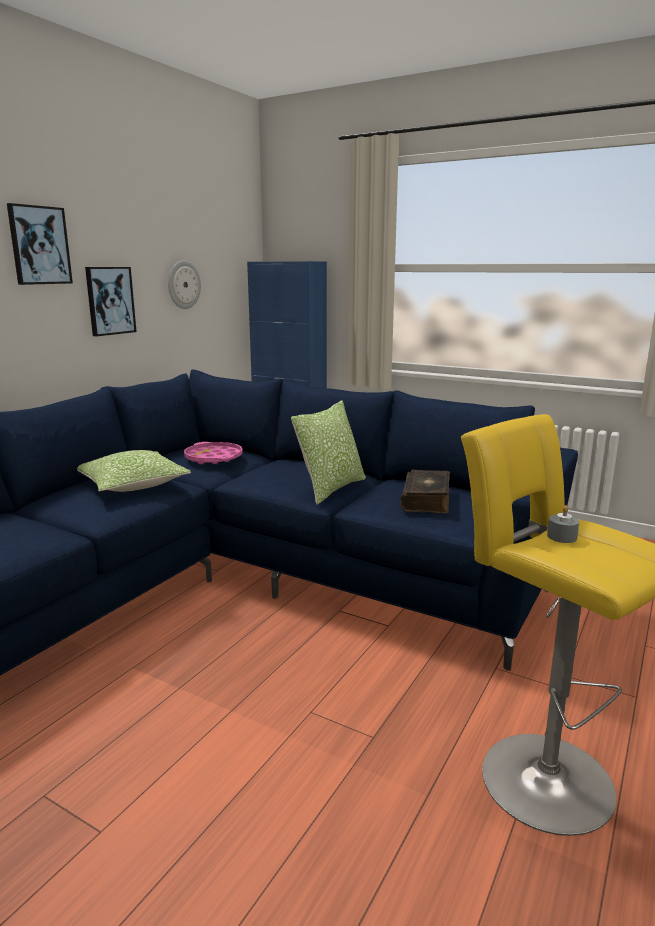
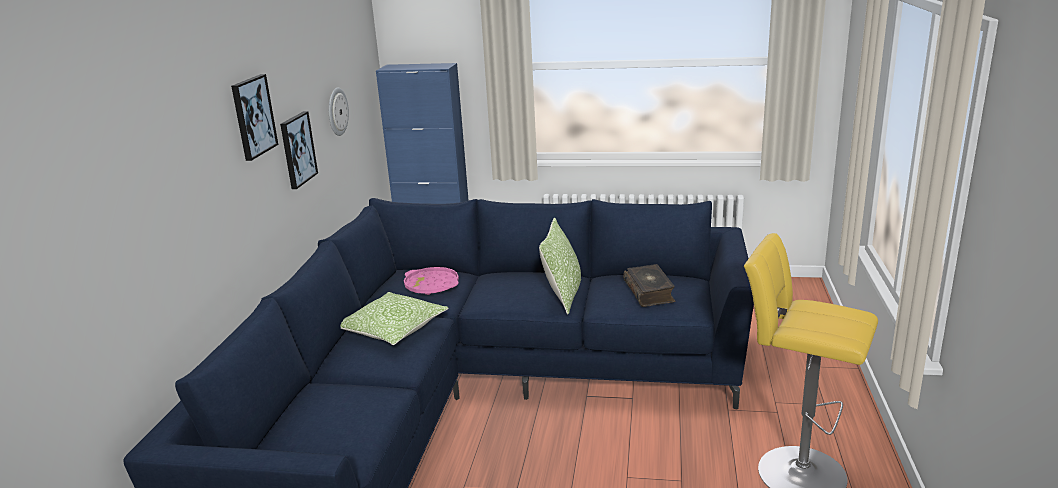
camera: 20 degrees left, 5 degrees up
grey candle [547,505,579,543] -> none

